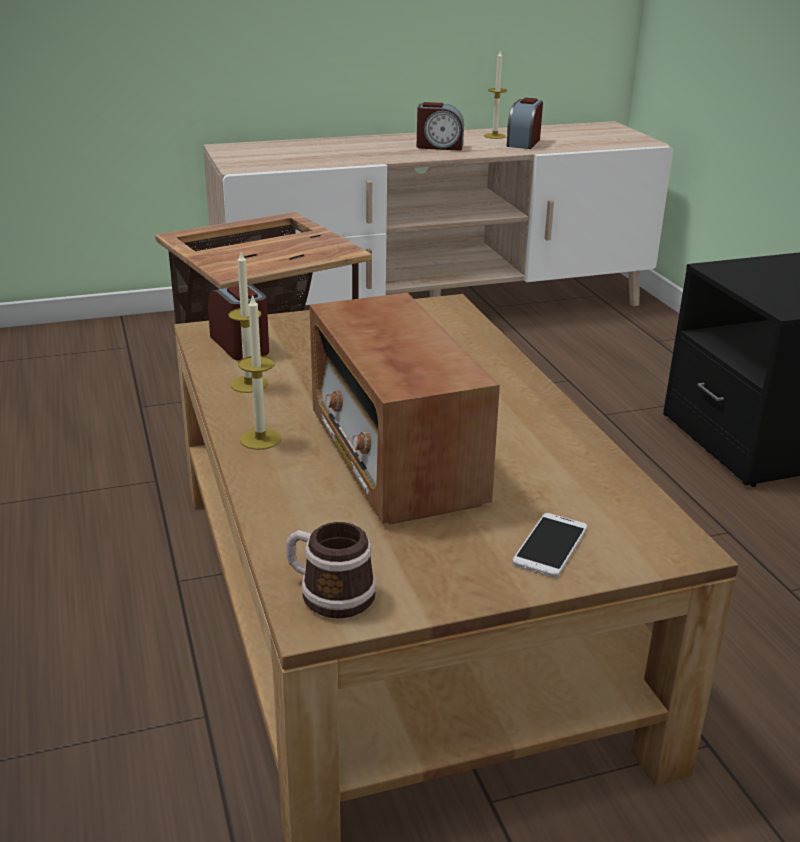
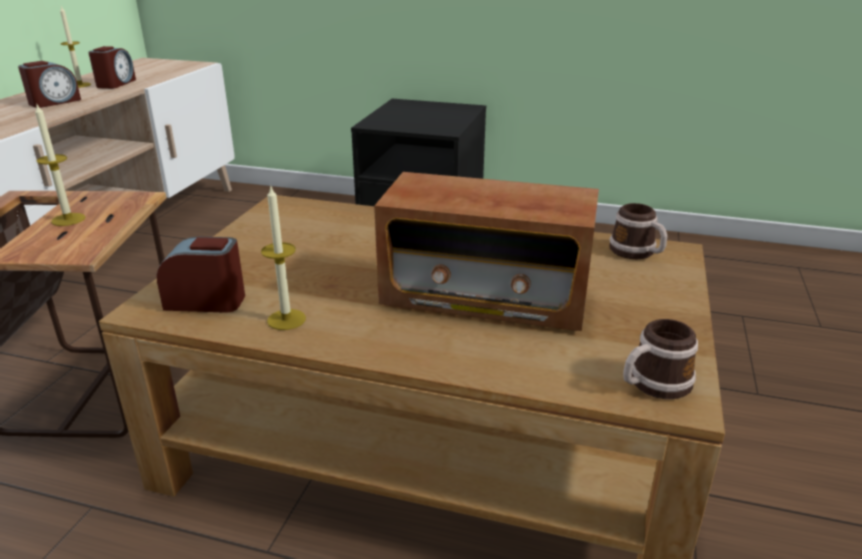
camera: 55 degrees left, 0 degrees up
candle [238,294,281,450] -> candle moved to [35,105,86,226]
alarm clock [507,98,543,149] -> alarm clock turned 135 degrees counterclockwise [88,46,136,89]
phone [512,513,587,577] -> none
none -> mug [609,203,667,259]

